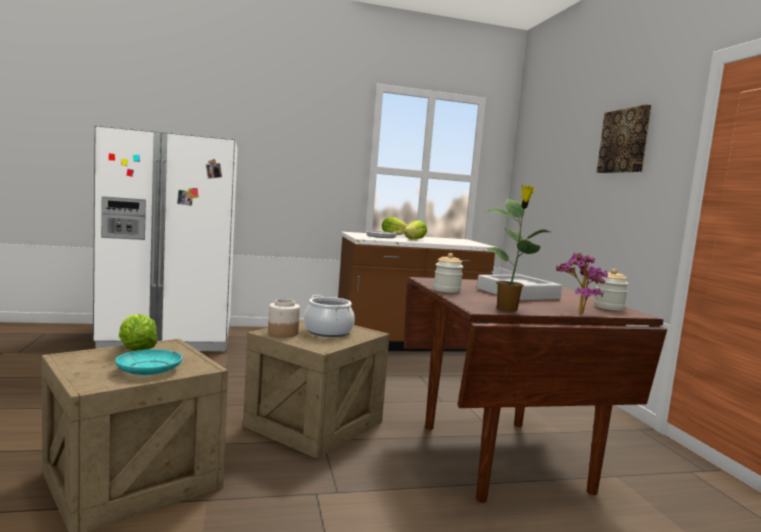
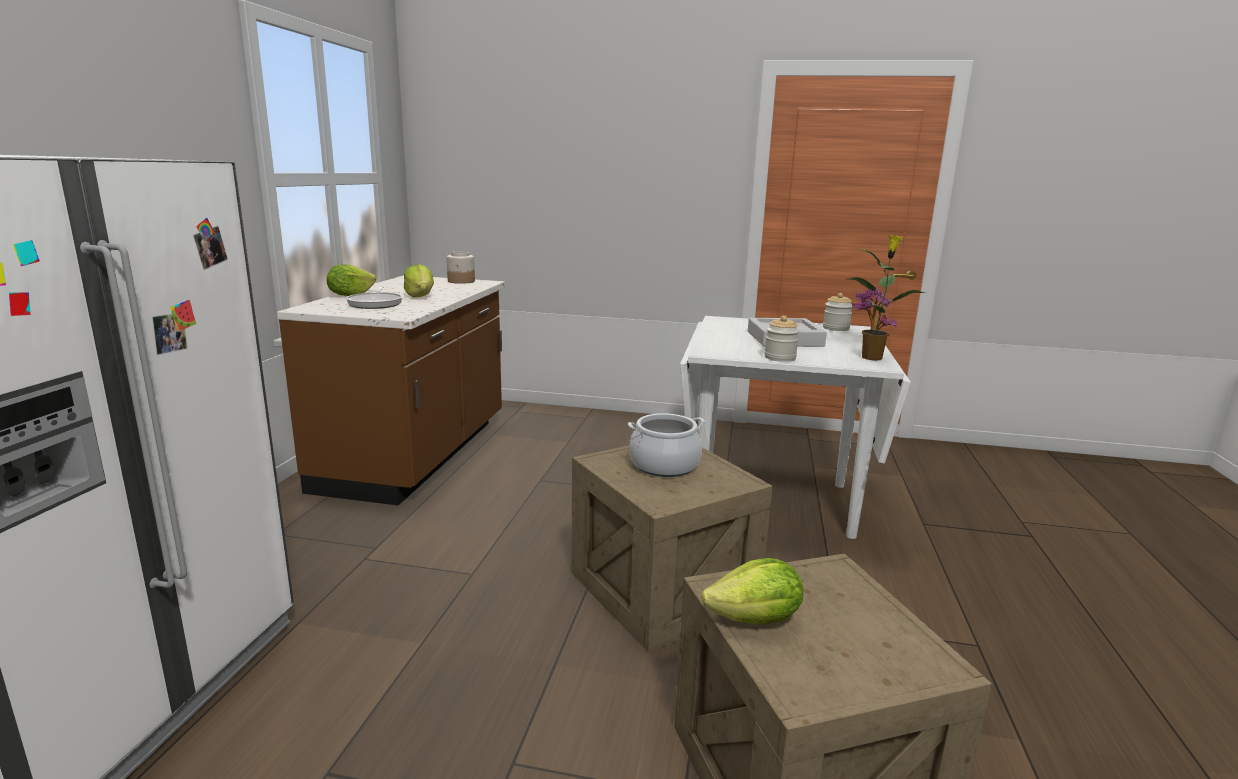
camera: 65 degrees left, 10 degrees up
turquoise plate [115,349,182,375] -> none
jar [268,299,300,337] -> jar moved to [447,251,475,284]
brown dining table [404,277,667,503] -> white dining table [680,316,911,539]
picture [597,105,652,173] -> none

